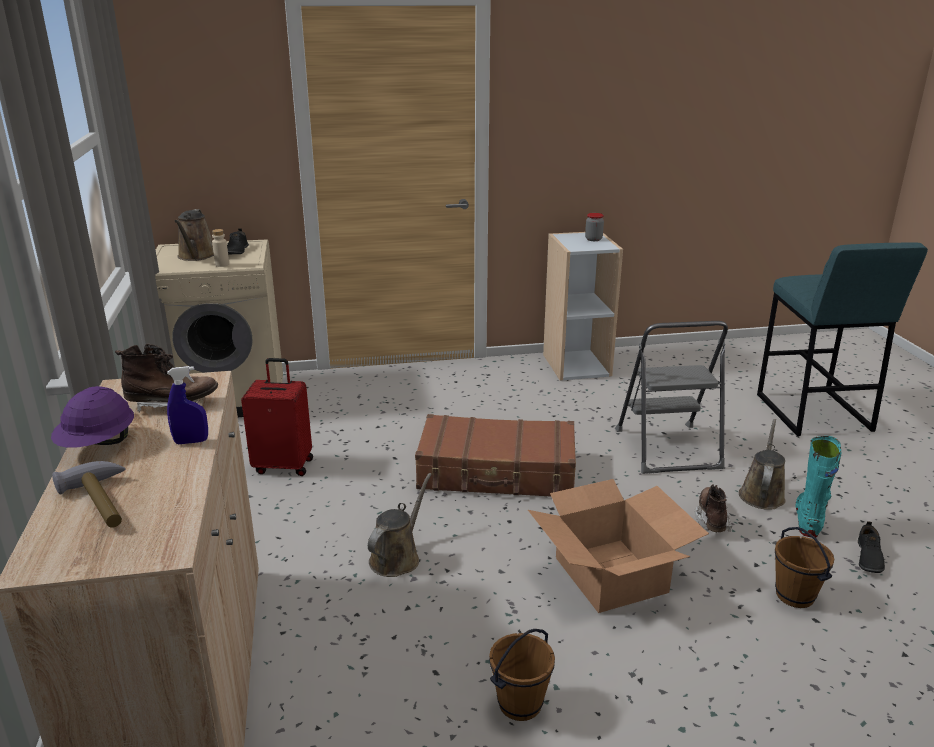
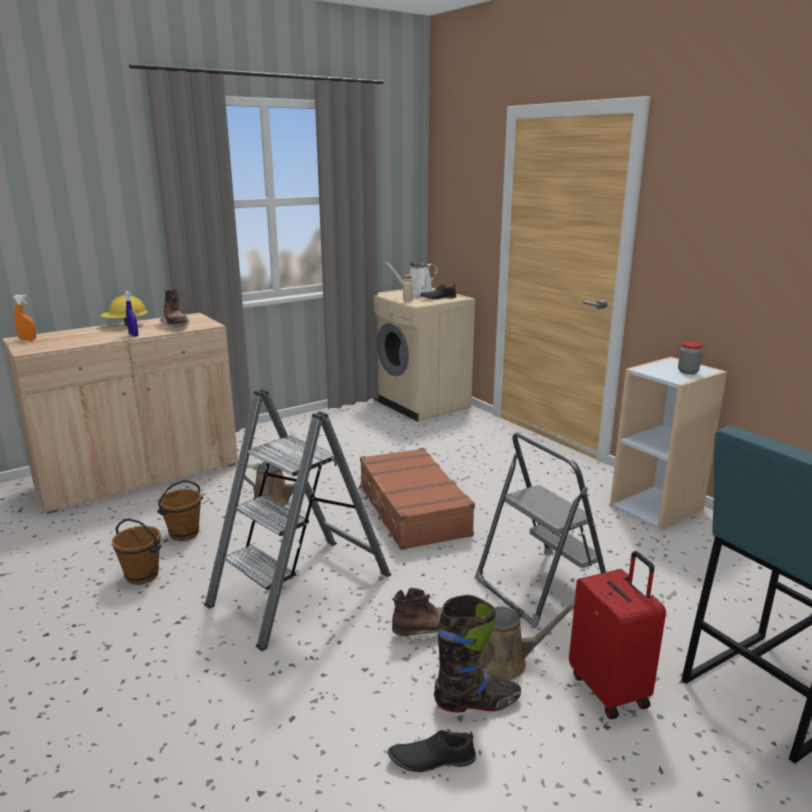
camera: 65 degrees right, 5 degrees down
purple hard hat [51,386,134,448] -> yellow hard hat [101,295,148,326]
hammer [52,461,126,528] -> none
brown watering can [175,209,214,261] -> white watering can [384,262,438,297]
red suitcase [241,358,313,476] -> red suitcase moved to [569,551,666,719]
cardboard box [528,479,709,613] -> grey step ladder [204,389,392,651]
brown bucket [775,527,834,608] -> brown bucket moved to [157,480,203,541]
turquoise boot [796,436,841,537] -> black boot [434,595,521,712]
none -> orange spray bottle [13,295,36,340]

